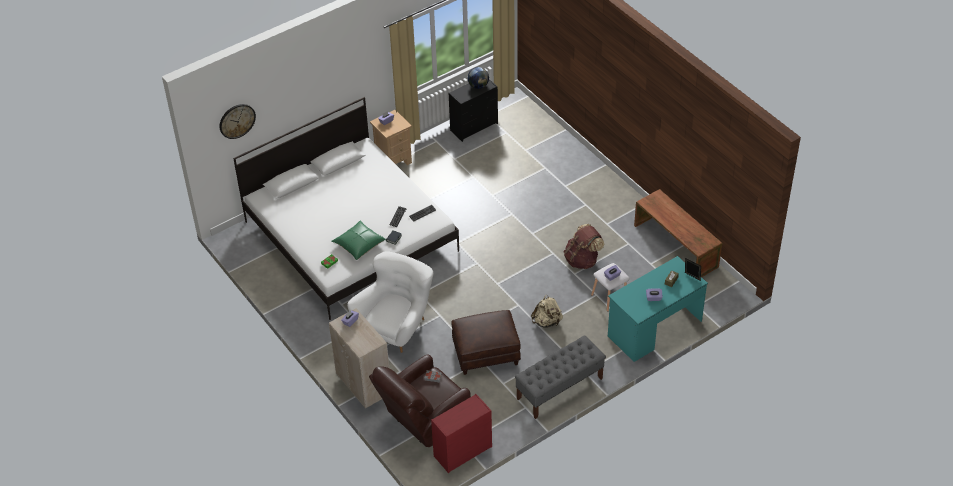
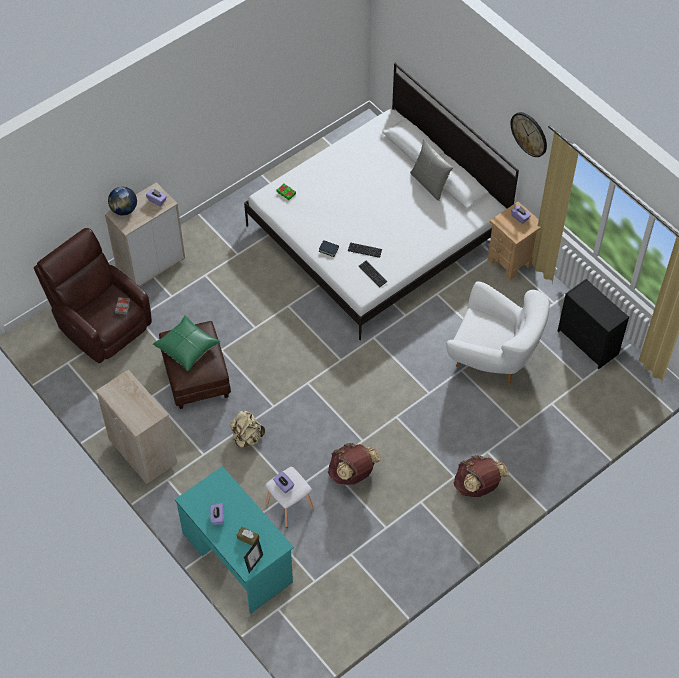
camera: 85 degrees right, 10 degrees up
wall clock [220,104,256,139] -> wall clock moved to [511,112,547,157]
green pillow [332,221,385,260] -> green pillow moved to [153,315,220,371]
white armchair [347,251,433,353] -> white armchair moved to [446,281,550,385]
red dresser [431,394,492,473] -> none
globe [468,67,489,89] -> globe moved to [108,187,137,216]
grey bench [515,335,606,419] -> beige cabinet [96,369,177,484]
brown bench [634,189,723,277] -> none
none -> grey pillow [410,139,453,201]
none -> brown backpack [454,455,509,497]

